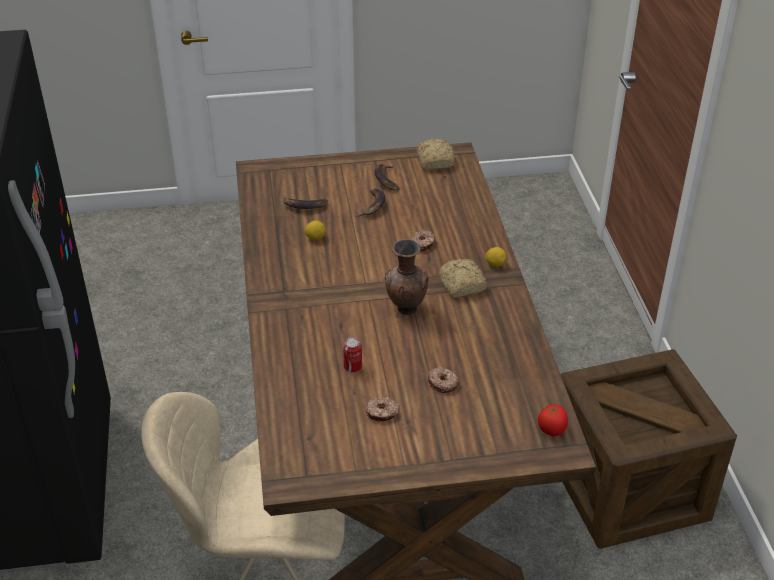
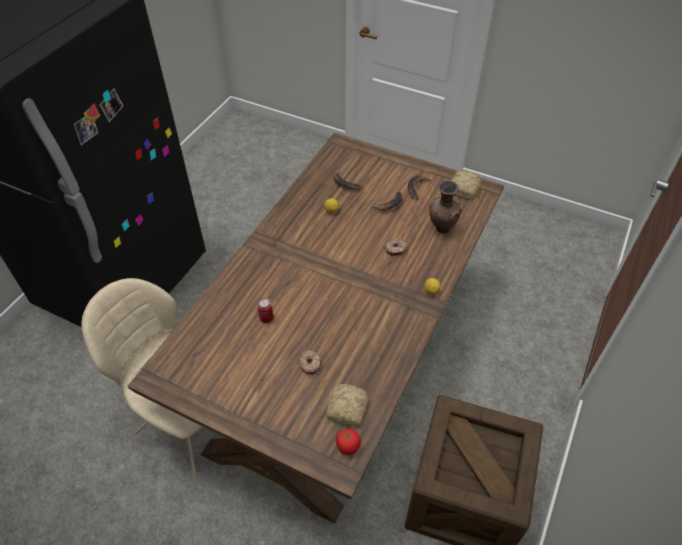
camera: 35 degrees right, 10 degrees up
donut [365,397,400,422] -> none
brown vase [385,239,429,315] -> brown vase moved to [429,180,462,234]
bread [439,259,487,297] -> bread moved to [326,384,368,427]

